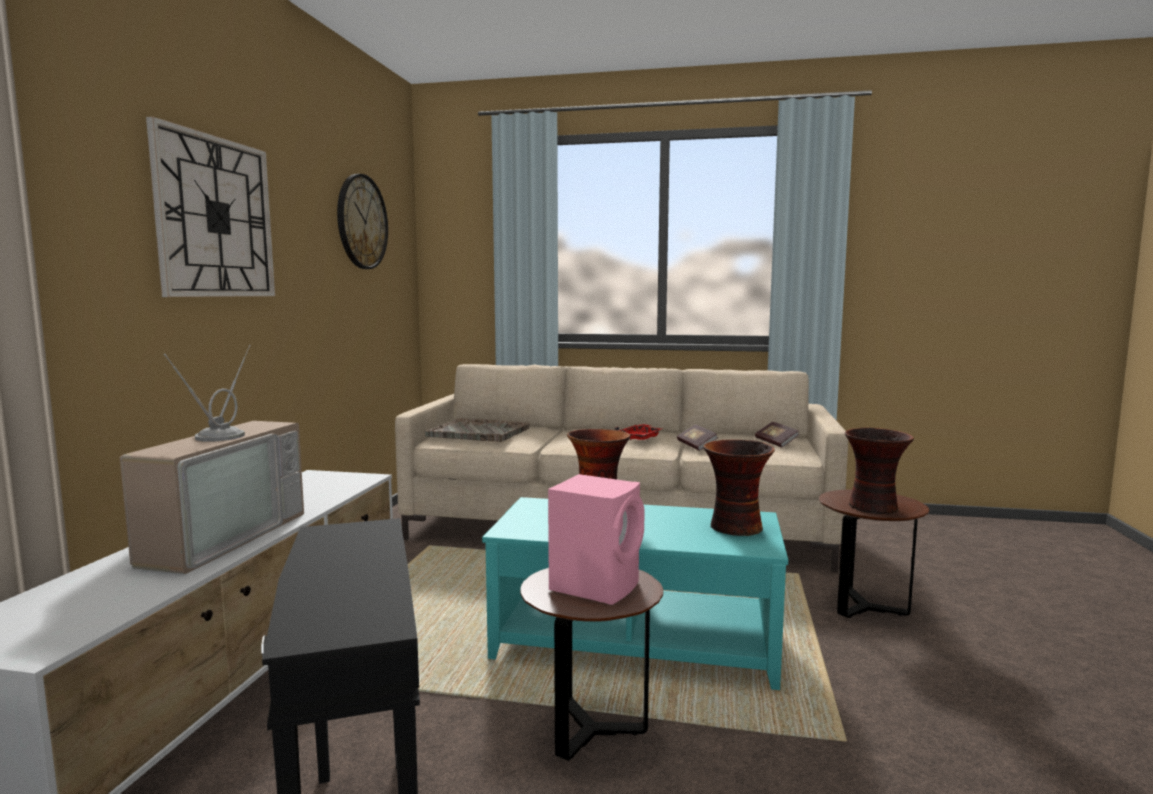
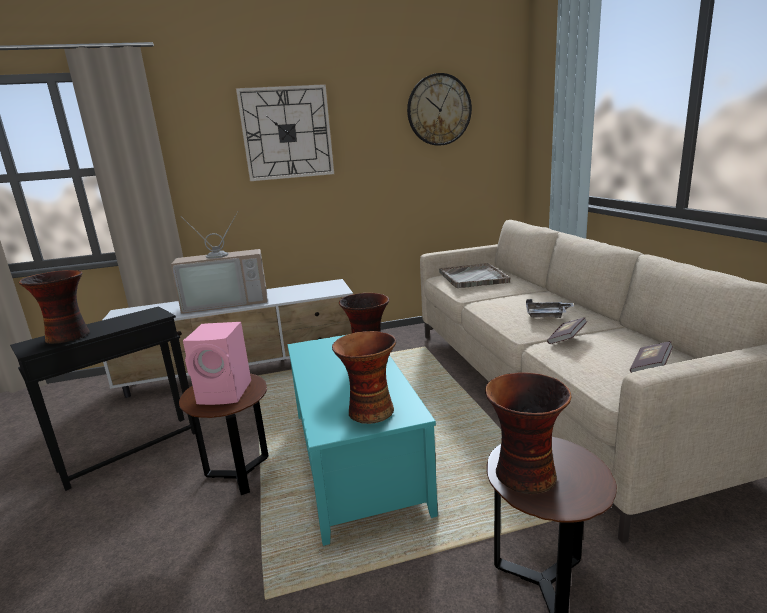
camera: 65 degrees right, 10 degrees up
red tray [615,424,662,440] -> grey tray [526,299,574,318]
none -> vase [19,270,89,344]

